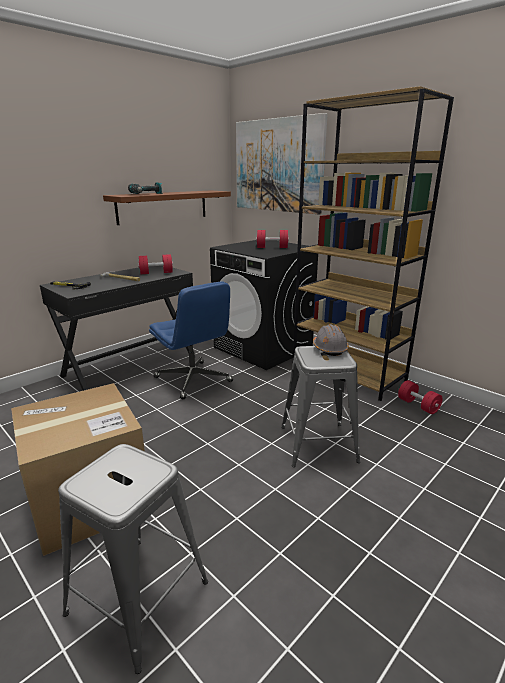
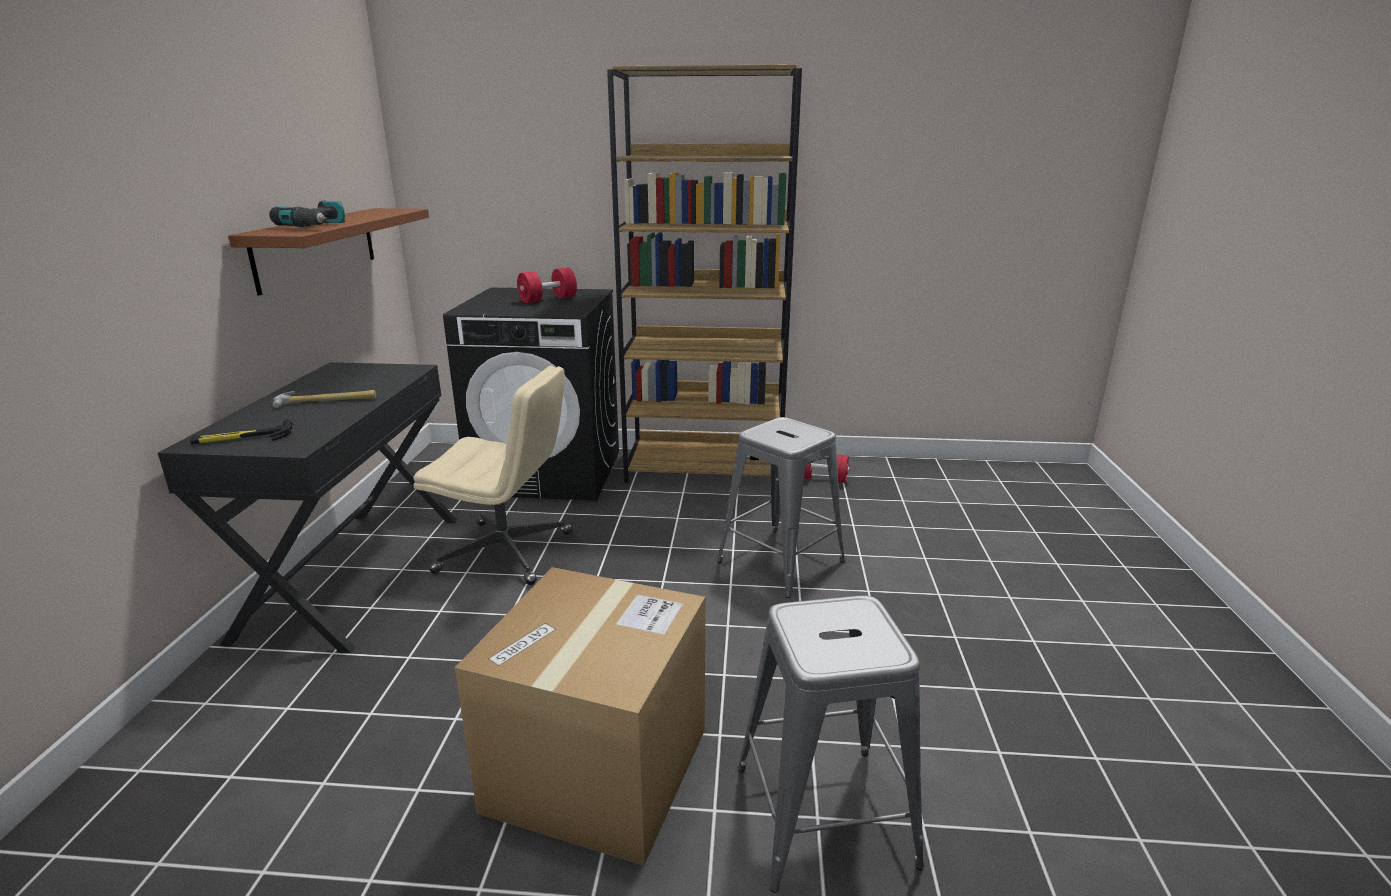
camera: 40 degrees left, 0 degrees up
red dumbbell [138,254,173,274] -> none
blue office chair [149,281,233,399] -> beige office chair [413,366,573,585]
picture [236,113,328,214] -> none
grey hard hat [313,324,349,356] -> none

